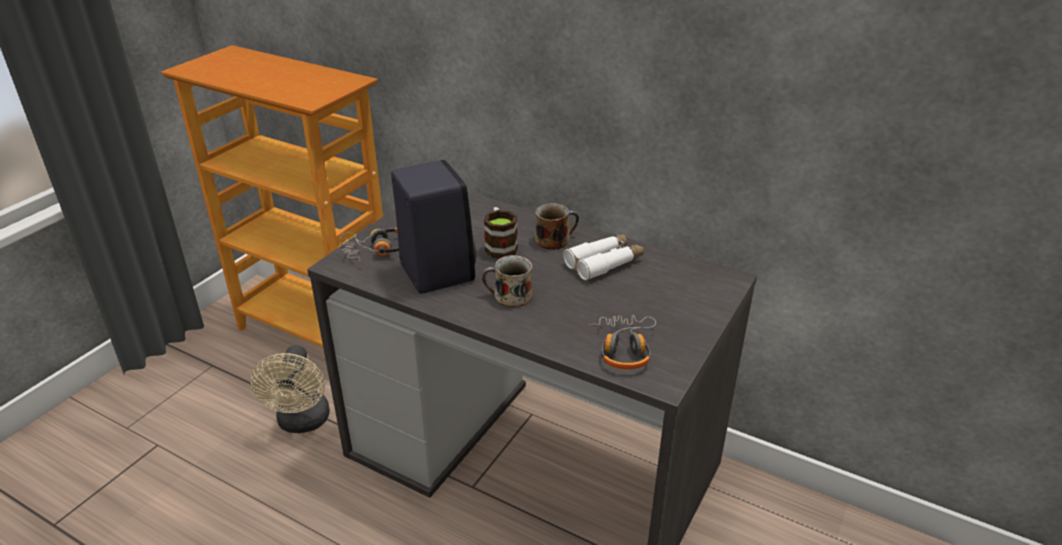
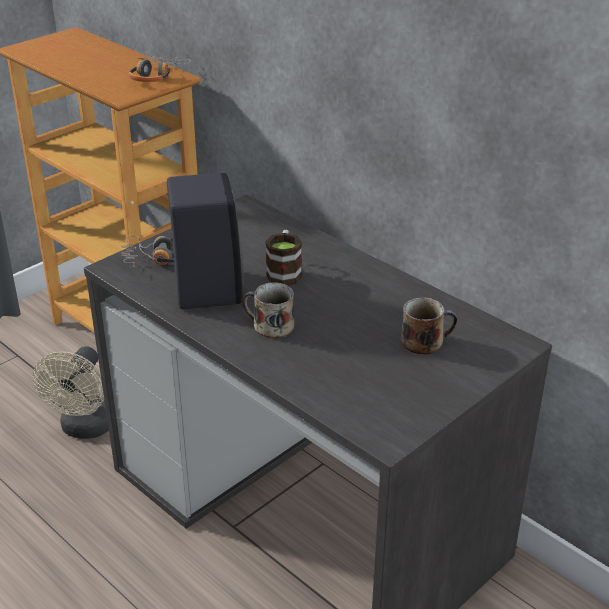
camera: 15 degrees right, 0 degrees up
mug [535,203,579,250] -> mug moved to [401,297,457,354]
white binoculars [563,234,644,281] -> none
headphones [589,315,656,369] -> headphones moved to [128,56,191,82]

